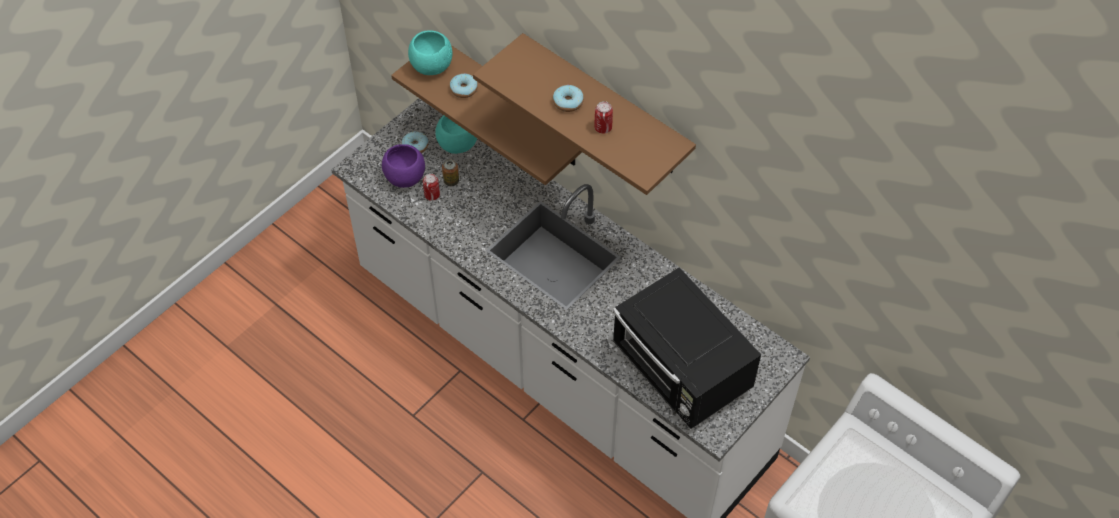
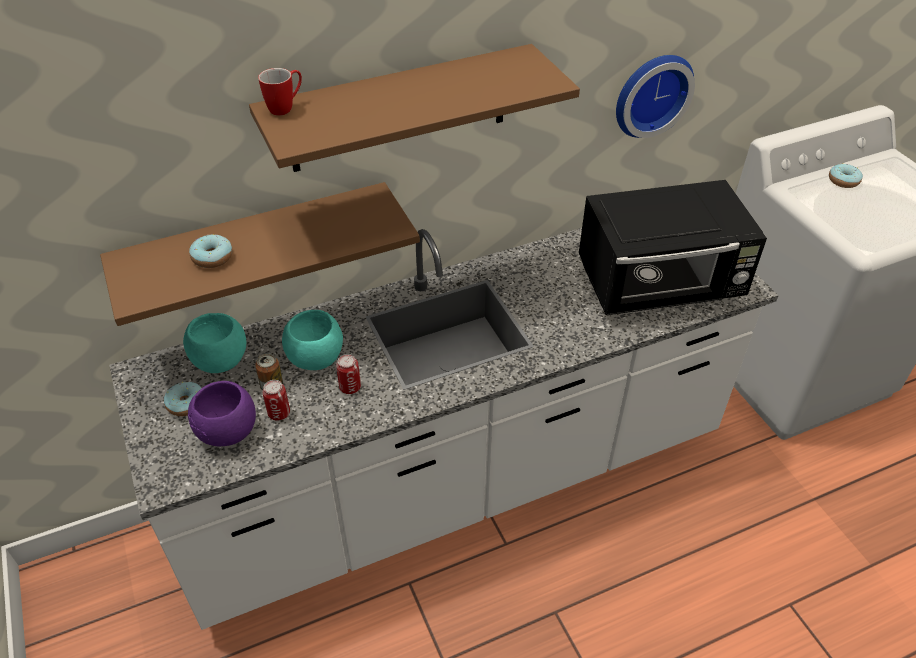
camera: 65 degrees left, 10 degrees down
turquoise bowl [408,30,452,75] -> turquoise bowl moved to [282,310,343,370]
donut [553,85,584,112] -> donut moved to [829,164,863,188]
can [594,101,613,134] -> can moved to [336,354,361,394]
none -> mug [258,68,302,116]
none -> wall clock [616,55,695,138]

